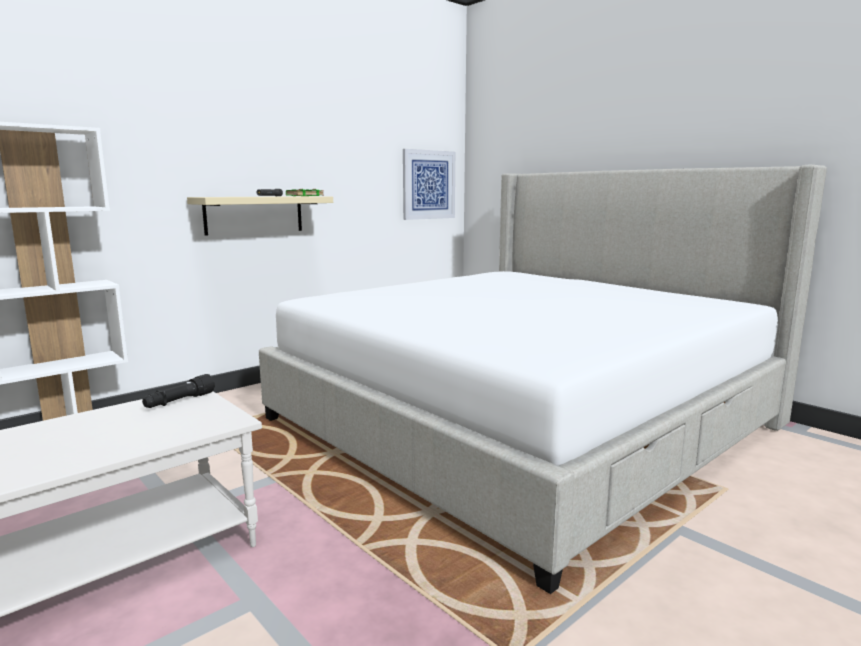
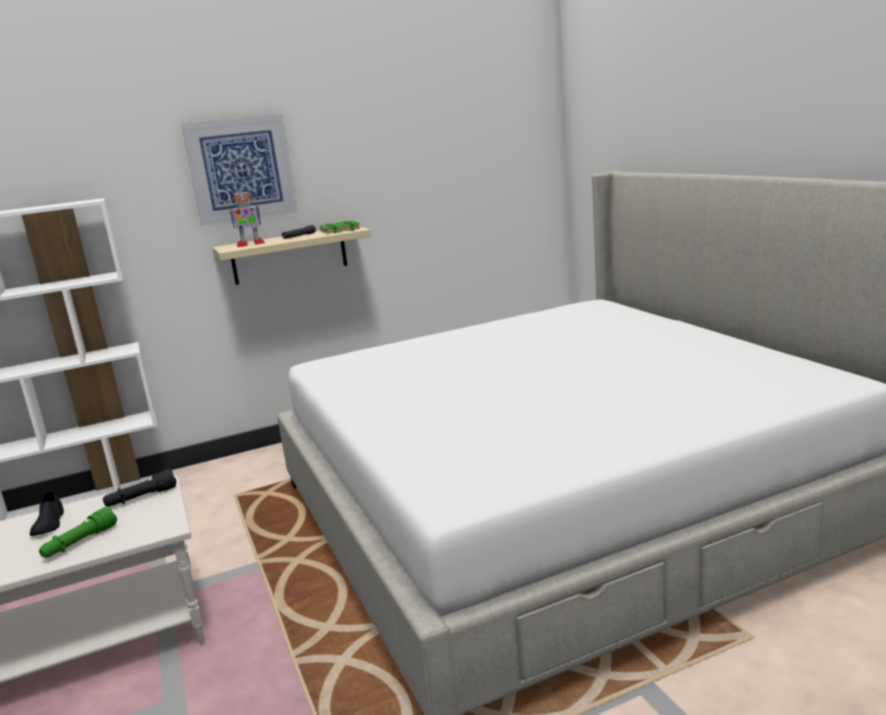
camera: 20 degrees right, 5 degrees up
picture [403,149,455,220] -> picture moved to [181,114,298,226]
none -> black shoe [30,490,64,536]
none -> green flashlight [39,507,117,558]
none -> toy robot [229,190,265,247]

